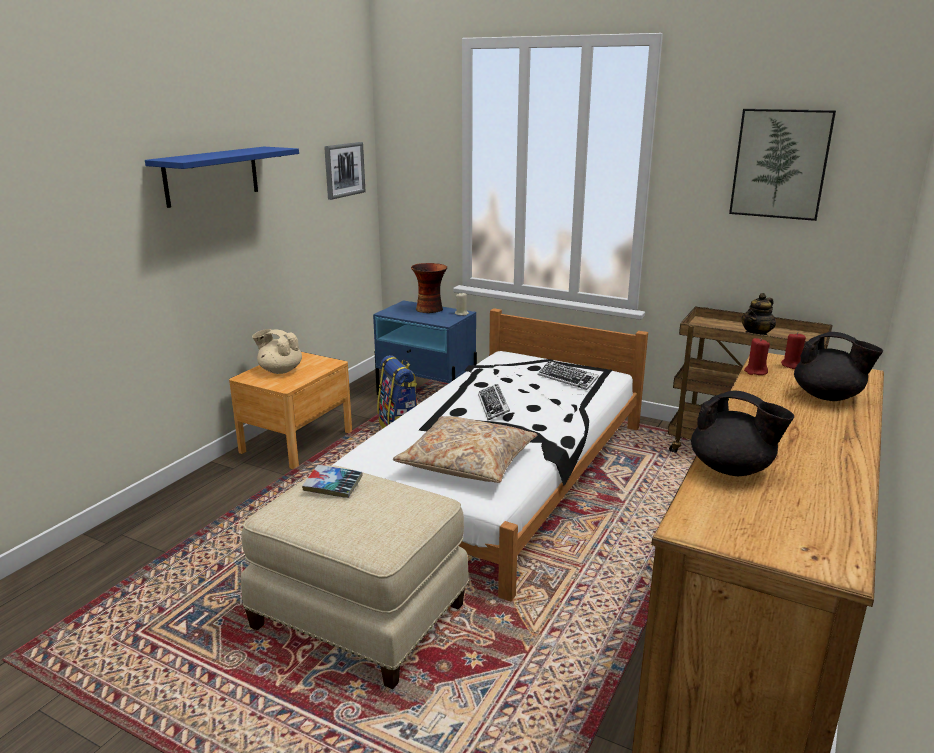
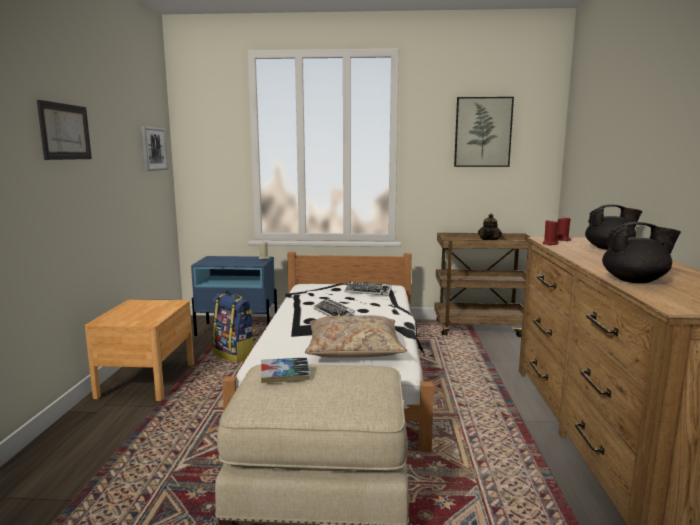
camera: 25 degrees left, 10 degrees down
blue shelf [145,147,299,208] -> picture [37,100,92,160]
beige teapot [252,329,302,374] -> none
vase [411,263,447,313] -> none

